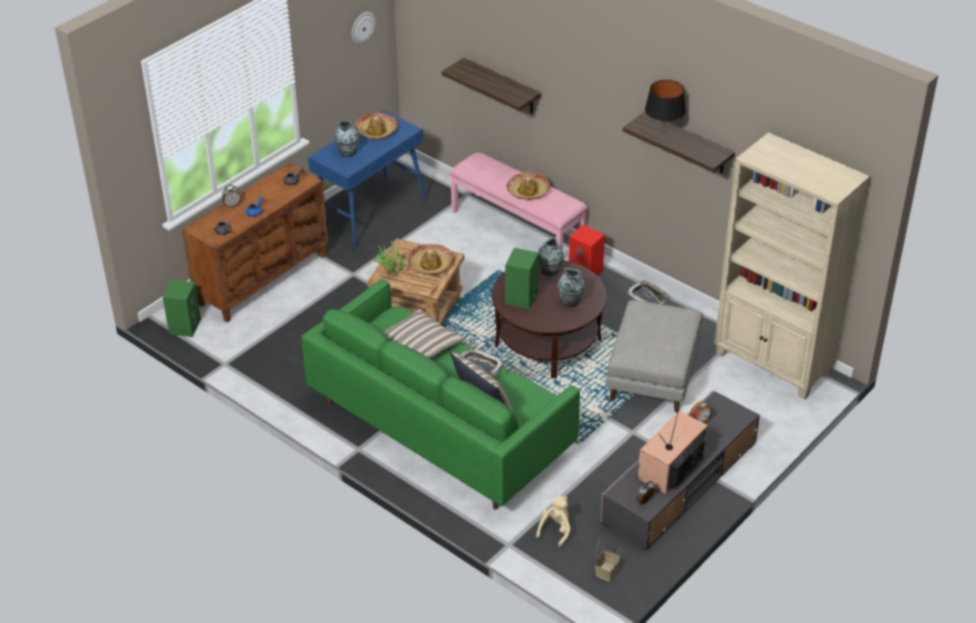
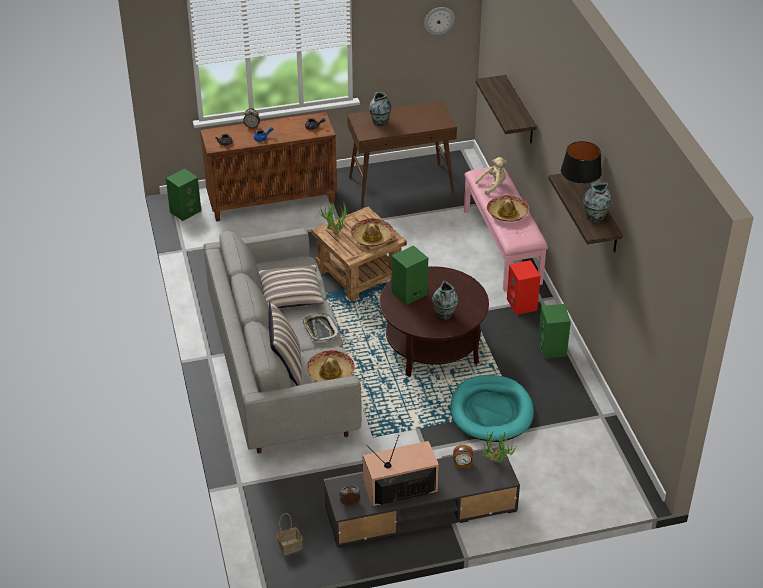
camera: 35 degrees right, 0 degrees up
green sofa [301,279,580,510] -> grey sofa [204,228,362,453]
blue console table [308,110,426,248] -> brown console table [347,101,457,207]
hat [355,113,398,140] -> hat moved to [307,350,355,382]
beige plush toy [536,496,571,547] -> beige plush toy moved to [475,157,507,195]
vase [538,237,564,276] -> vase moved to [583,183,611,223]
grey ottoman [607,300,703,413] -> turquoise dog bed [450,375,534,442]
tray [627,281,669,305] -> green speaker [538,304,571,359]
beige bookcase [715,132,870,400] -> none
none -> potted plant [482,431,516,463]

